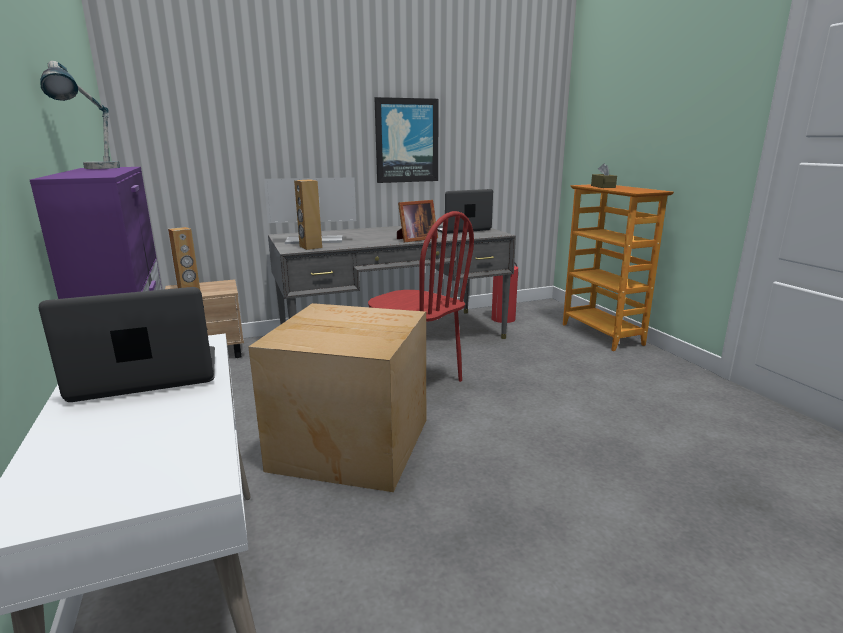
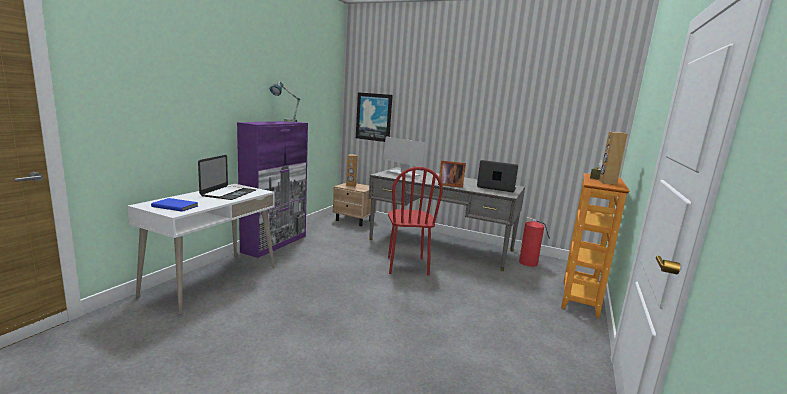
camera: 45 degrees right, 5 degrees down
laptop [39,287,215,402] -> laptop turned 75 degrees clockwise [198,155,256,200]
cardboard box [248,303,426,492] -> none
brown speaker [294,179,322,250] -> brown speaker moved to [599,132,628,185]
picture [374,97,439,183] -> picture moved to [356,92,393,142]
none -> blue book [151,198,198,212]

